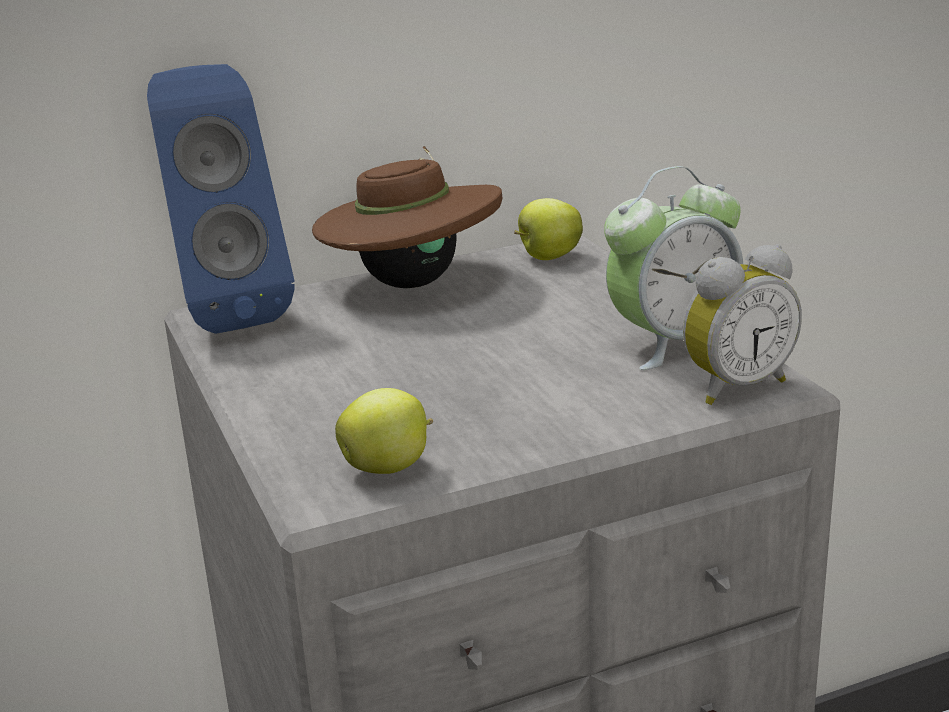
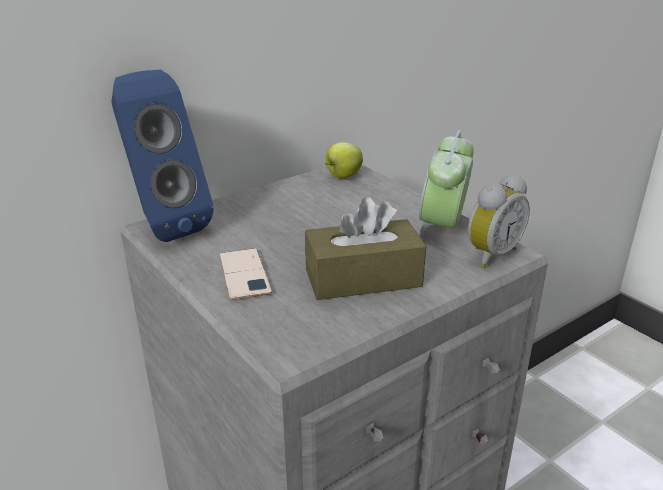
camera: 15 degrees left, 5 degrees up
brown hat [312,146,502,288] -> none
apple [335,388,433,474] -> none
alarm clock [604,166,743,370] -> alarm clock turned 150 degrees clockwise [418,130,474,239]
none -> phone [220,248,272,300]
none -> brown tissue box [305,197,426,300]

